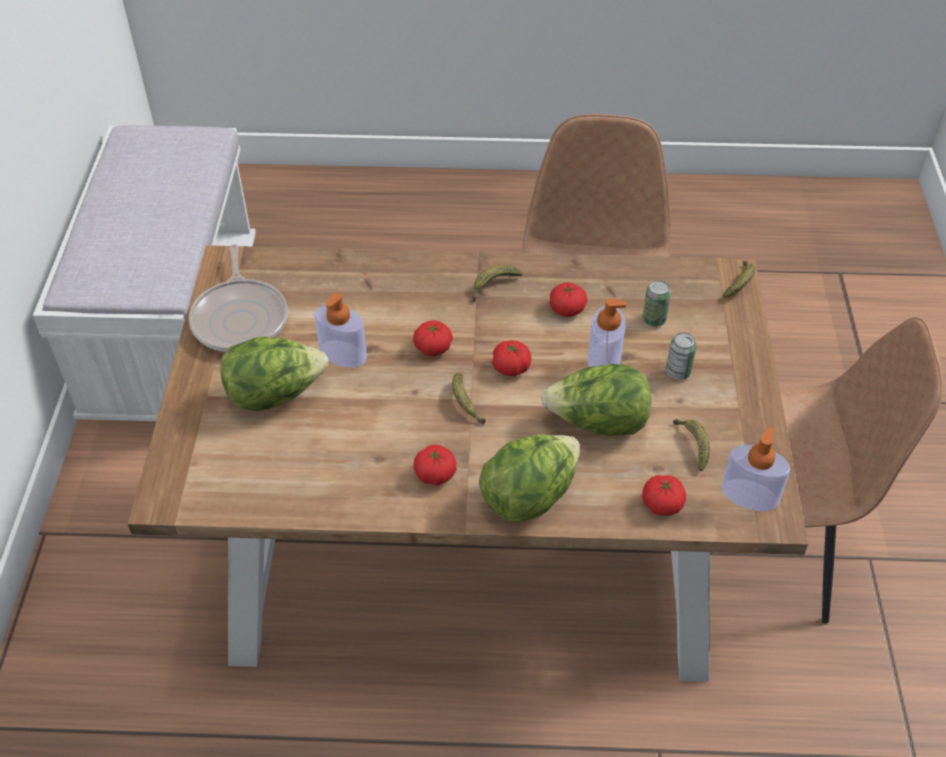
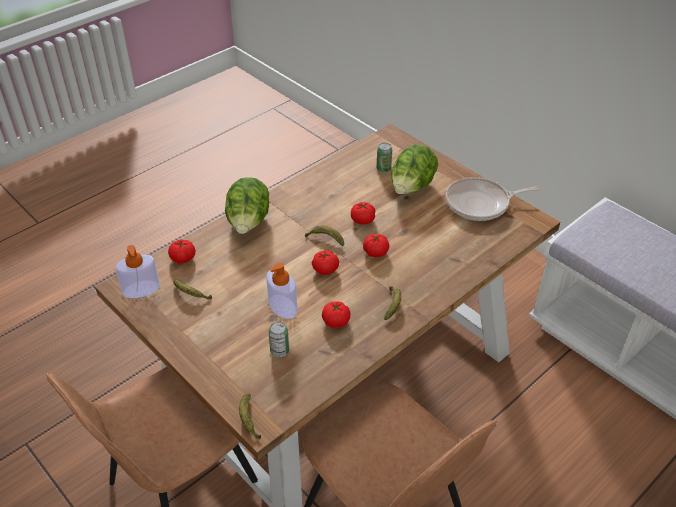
camera: 135 degrees right, 5 degrees down
frying pan [188,244,288,352] -> frying pan turned 45 degrees counterclockwise [446,177,540,221]
soap dispenser [314,293,367,368] -> none
tomato [413,445,457,485] -> tomato moved to [351,202,375,224]
lettuce [541,364,651,436] -> none
can [666,332,697,380] -> can moved to [377,143,392,173]

